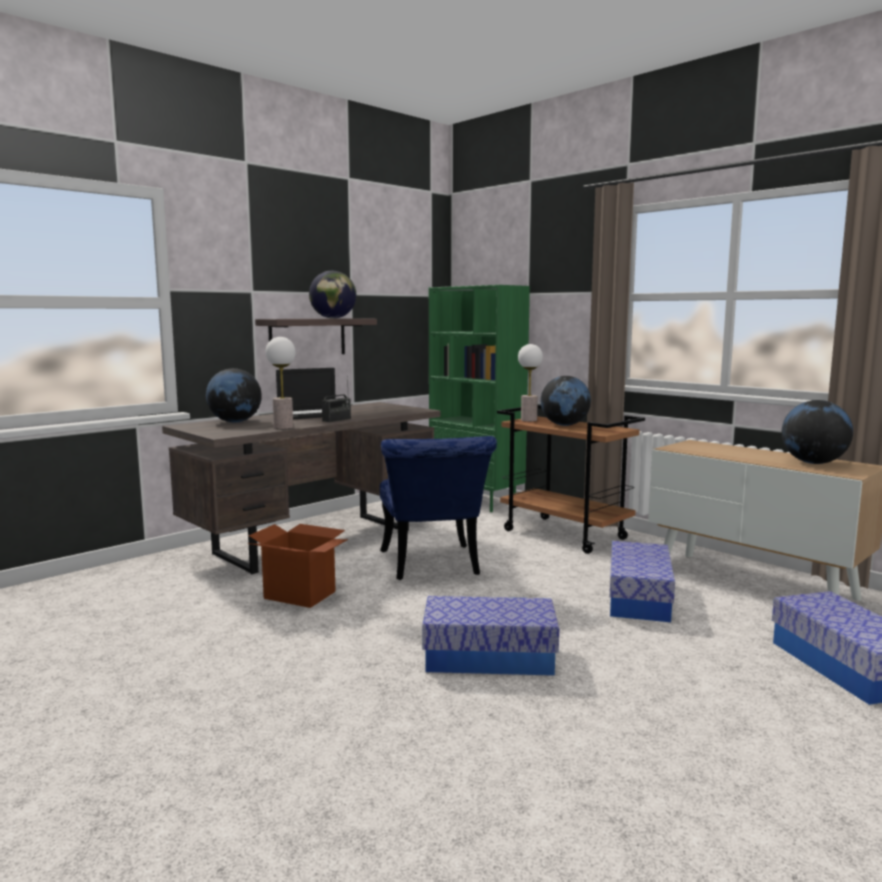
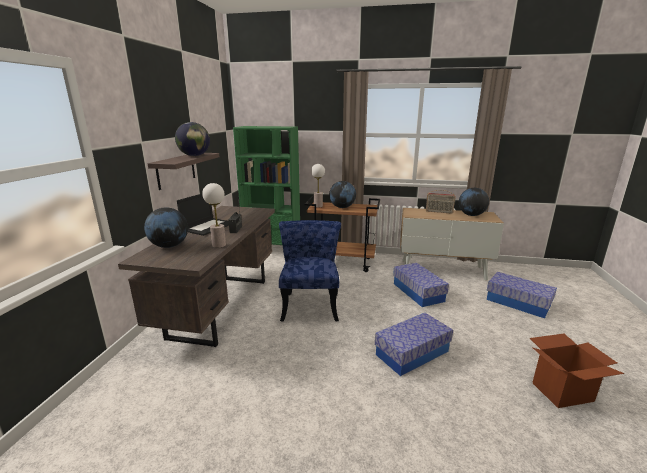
camera: 35 degrees left, 10 degrees up
cardboard box [247,524,348,608] -> cardboard box moved to [530,334,624,408]
blue chair [380,436,497,580] -> blue chair turned 135 degrees counterclockwise [279,220,341,322]
none -> radio [426,190,456,214]

